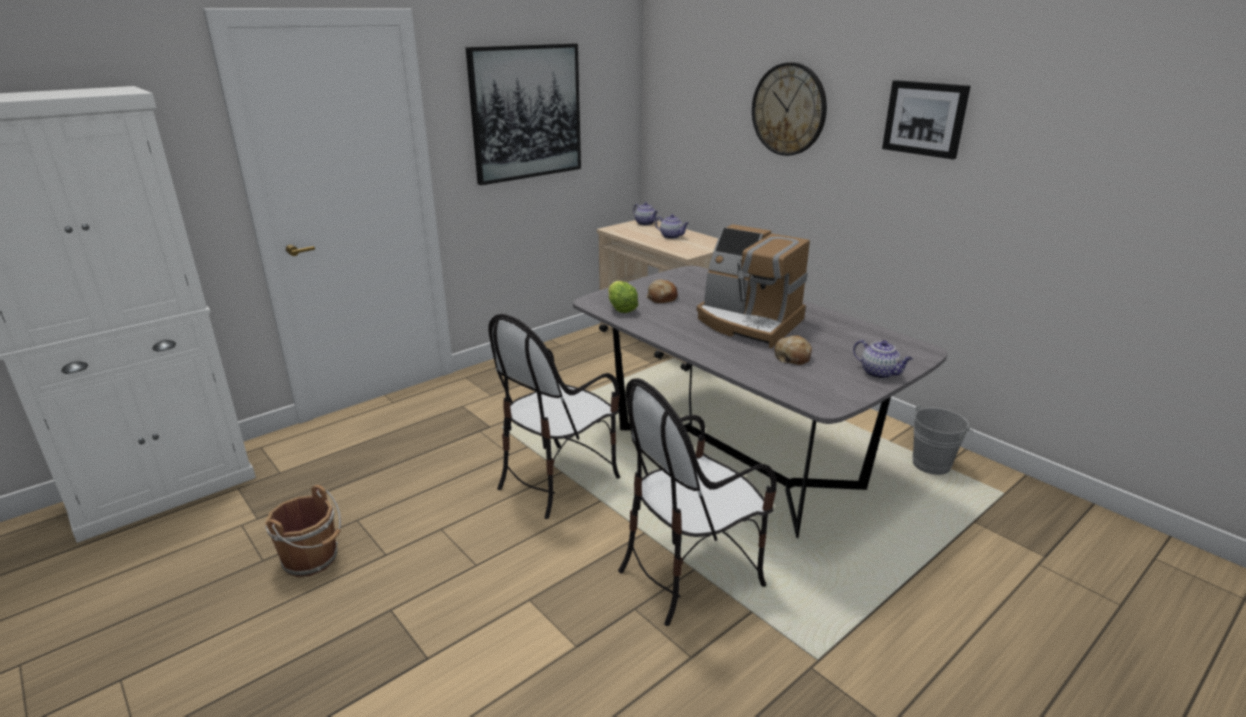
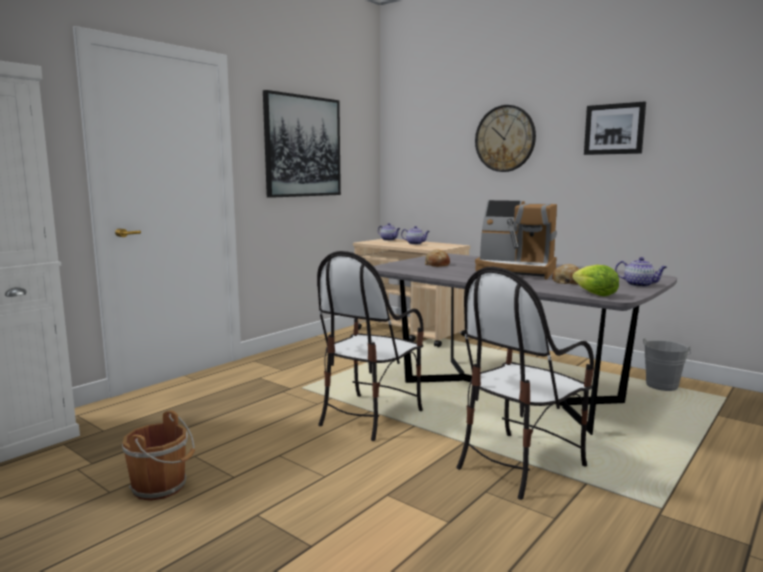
camera: 10 degrees left, 15 degrees down
lettuce [608,281,638,313] -> lettuce moved to [572,265,619,296]

